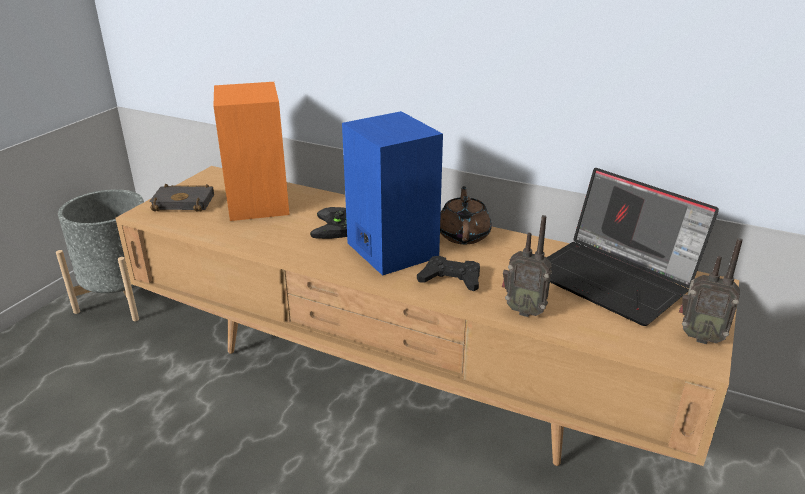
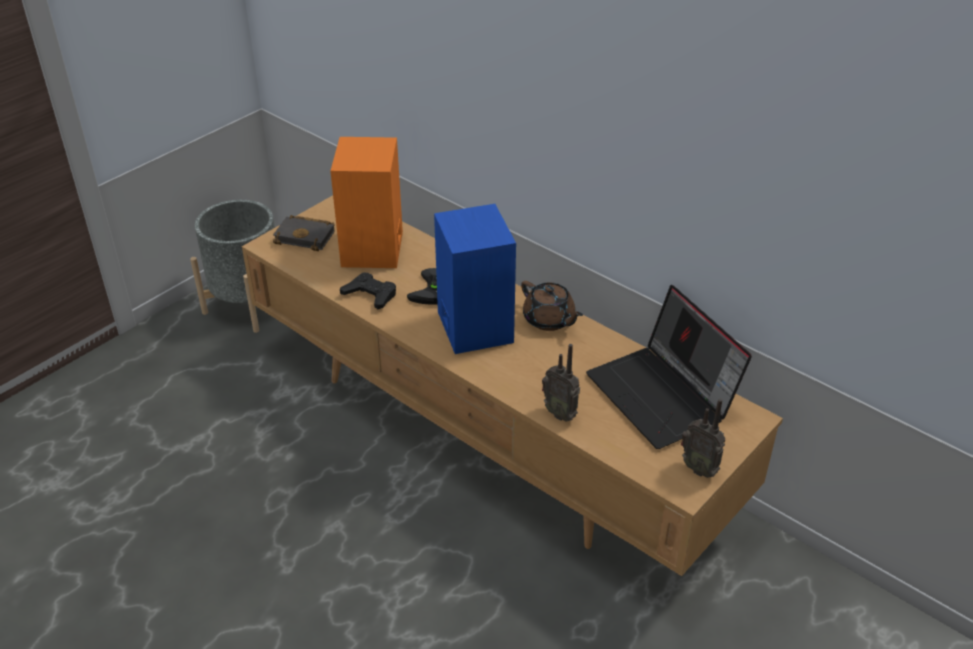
camera: 15 degrees right, 10 degrees up
black game controller [417,256,480,291] -> black game controller moved to [340,273,396,309]
brown teapot [440,186,492,244] -> brown teapot turned 120 degrees clockwise [521,281,583,331]

